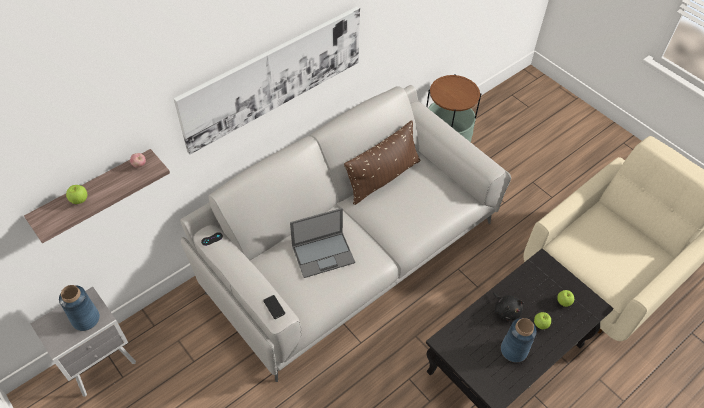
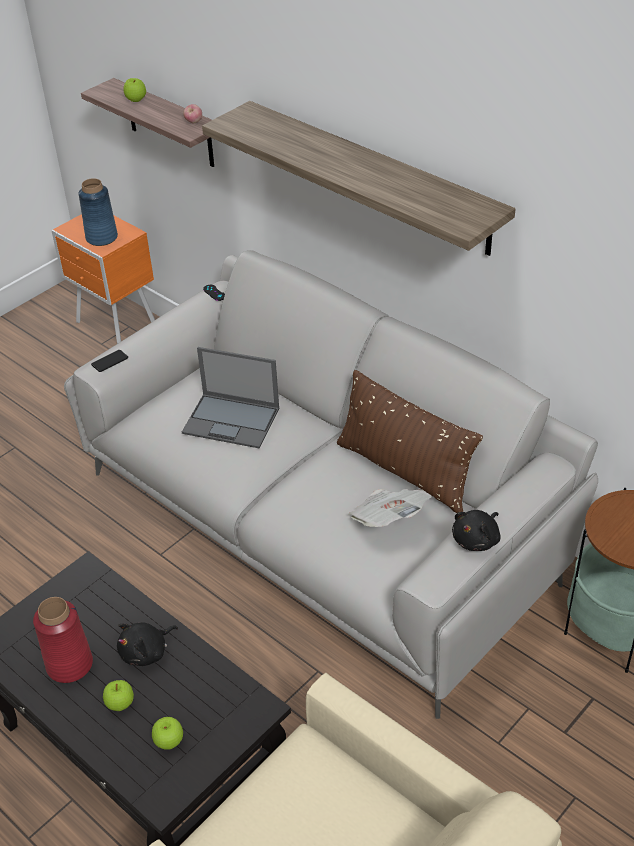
camera: 85 degrees right, 10 degrees down
grey nightstand [31,287,136,397] -> orange nightstand [51,214,155,344]
picture [173,6,360,155] -> shelf [202,101,515,256]
laptop [290,208,355,278] -> laptop turned 45 degrees counterclockwise [182,347,279,449]
blue vase [501,318,537,362] -> red vase [33,597,93,683]
none -> newspaper [348,489,431,527]
none -> black plush toy [452,510,501,551]

